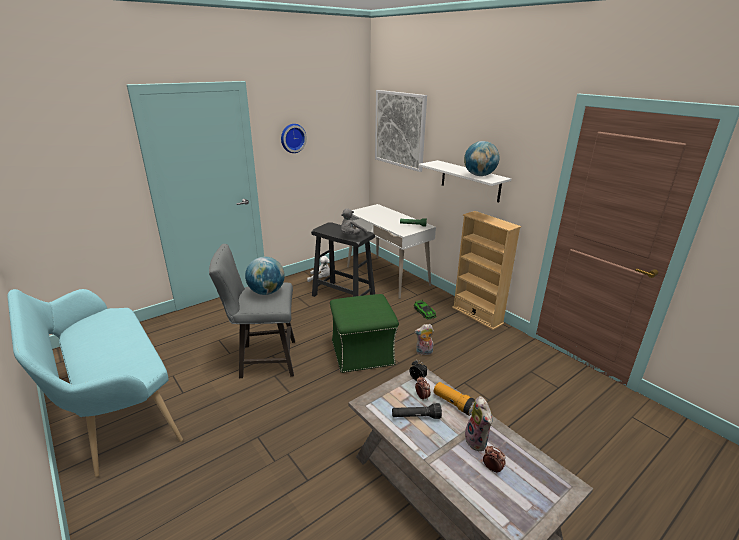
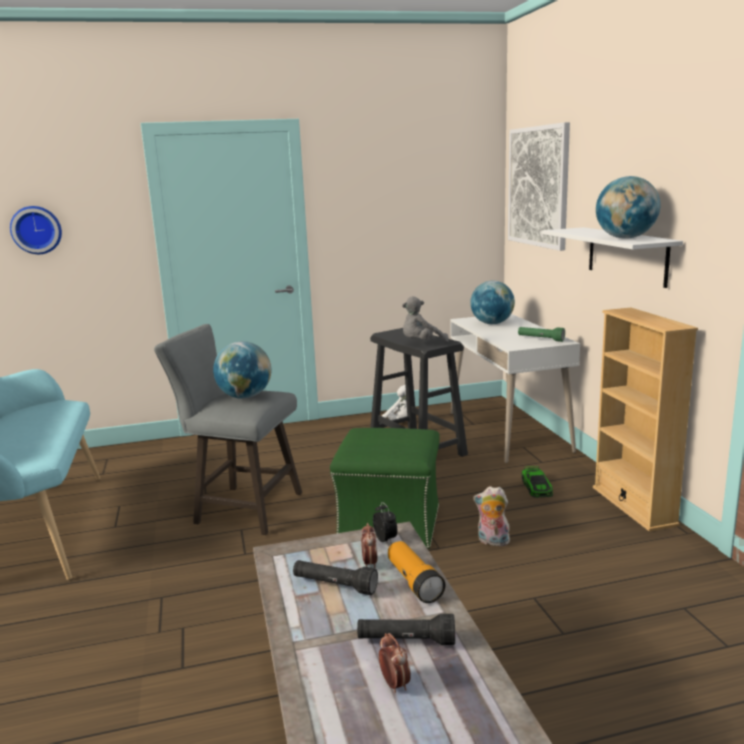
camera: 25 degrees right, 10 degrees down
wall clock [281,124,307,153] -> wall clock moved to [10,206,62,254]
plush toy [465,396,493,451] -> black flashlight [357,614,455,645]
none -> globe [470,281,515,324]

